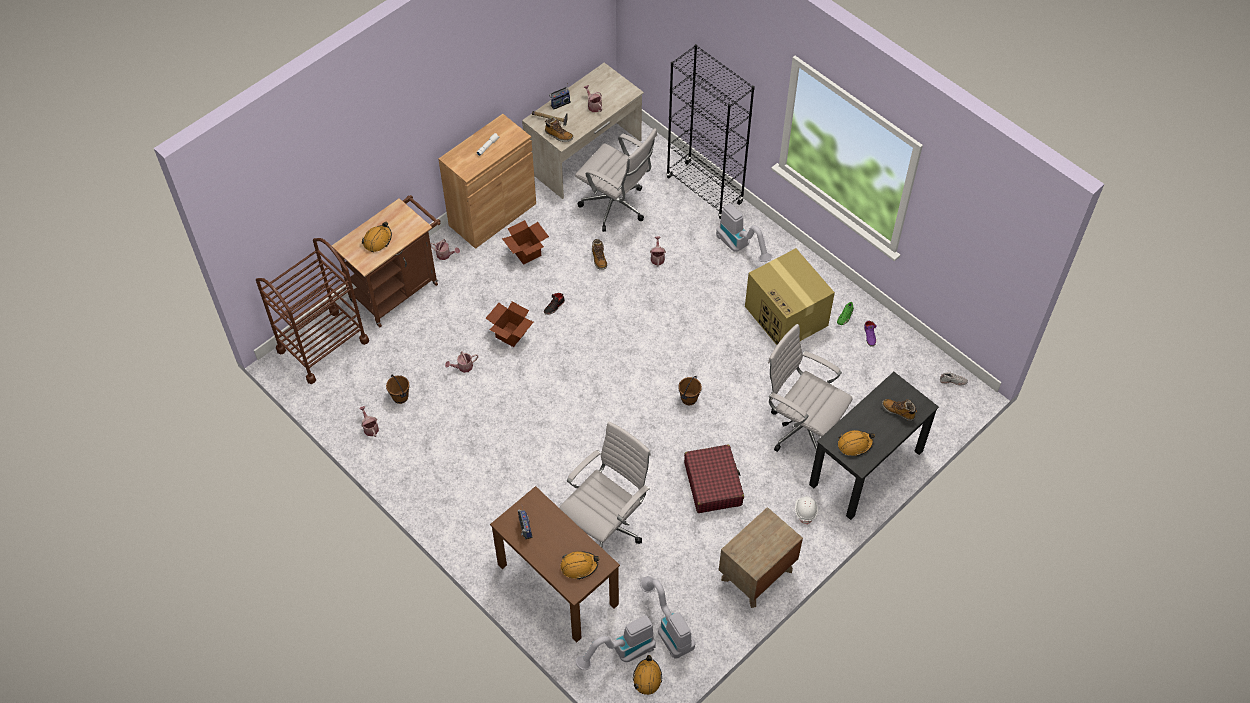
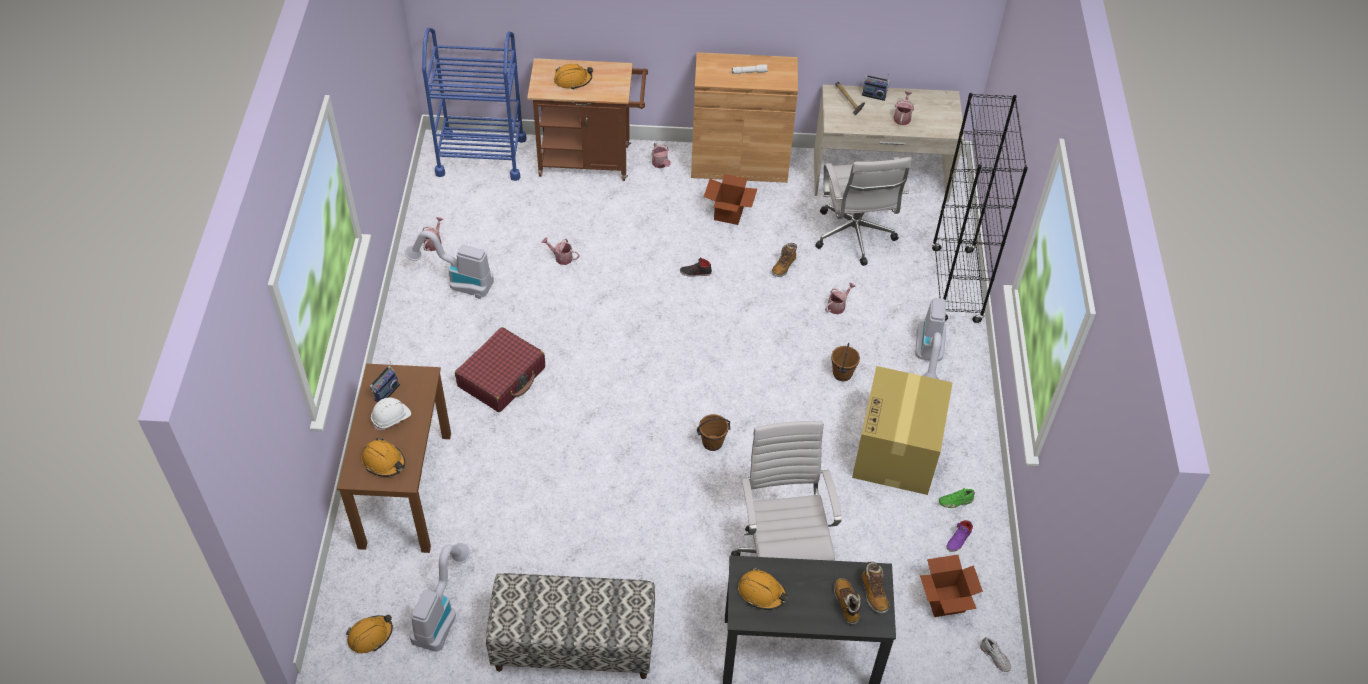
camera: 45 degrees right, 5 degrees down
brown cart [256,238,369,384] -> blue cart [422,28,527,181]
brown bucket [386,374,410,404] -> brown bucket moved to [831,343,860,381]
cardboard box [486,302,533,347] -> cardboard box moved to [920,555,983,617]
boot [545,118,573,142] -> boot moved to [862,562,889,614]
white office chair [559,421,651,548] -> none
vacuum cleaner [576,616,656,670] -> vacuum cleaner moved to [405,230,494,299]
red suitcase [684,445,744,513] -> red suitcase moved to [455,327,545,412]
brown nightstand [719,507,803,608] -> bench [486,573,655,679]
white hard hat [795,496,818,525] -> white hard hat moved to [371,397,411,430]

